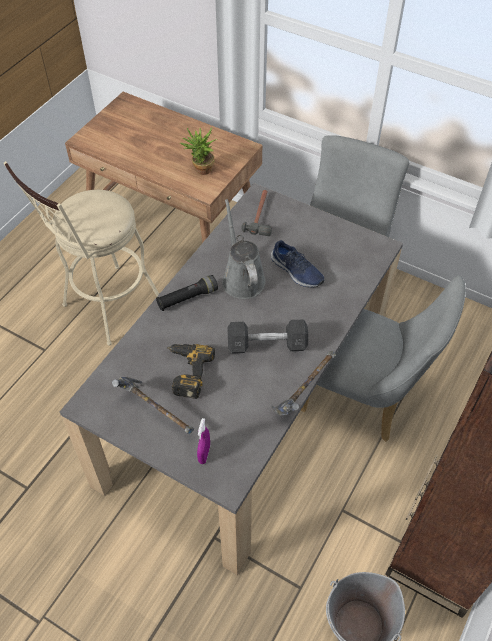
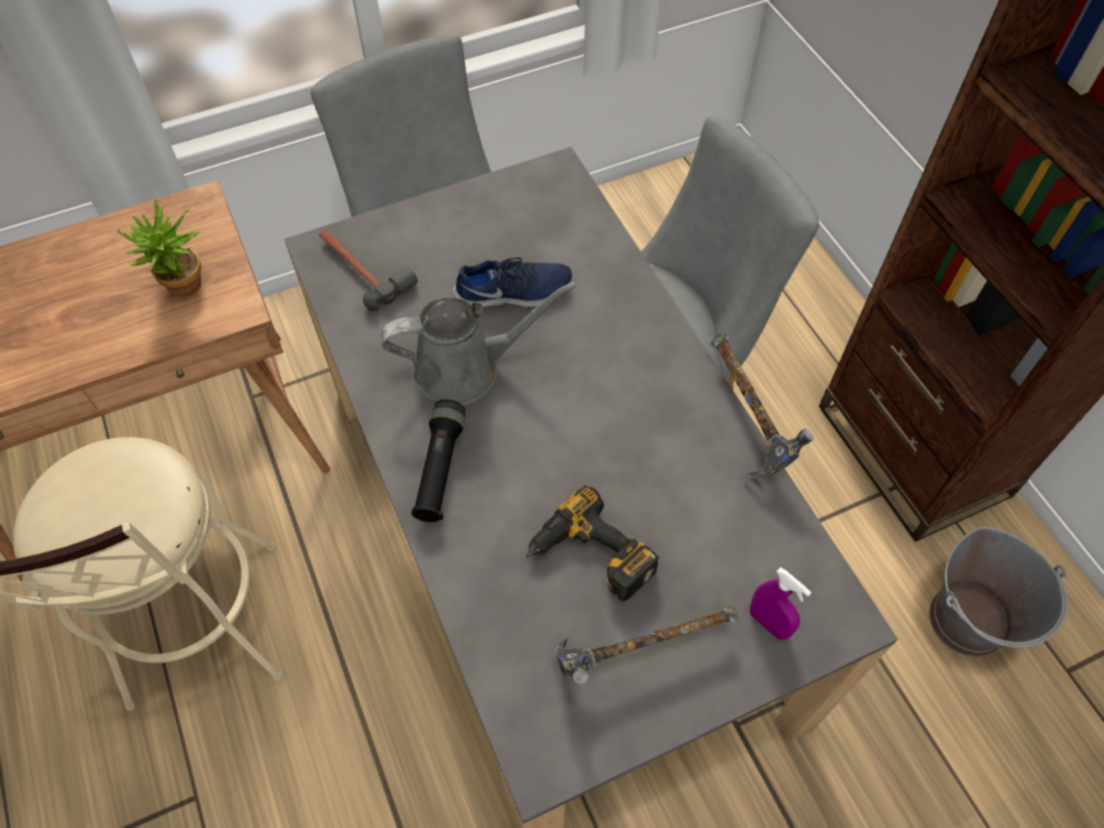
camera: 55 degrees left, 5 degrees up
grey watering can [222,199,266,299] -> grey watering can turned 150 degrees clockwise [381,282,576,405]
grey dumbbell [227,319,308,354] -> none

